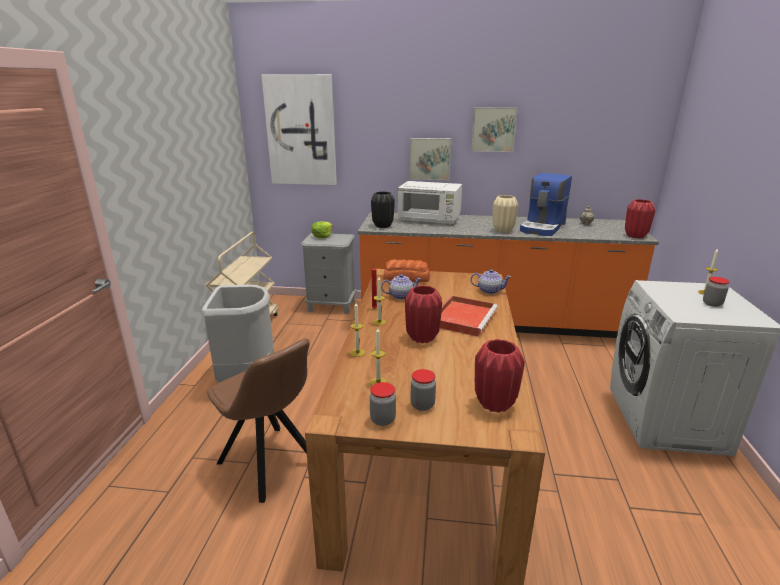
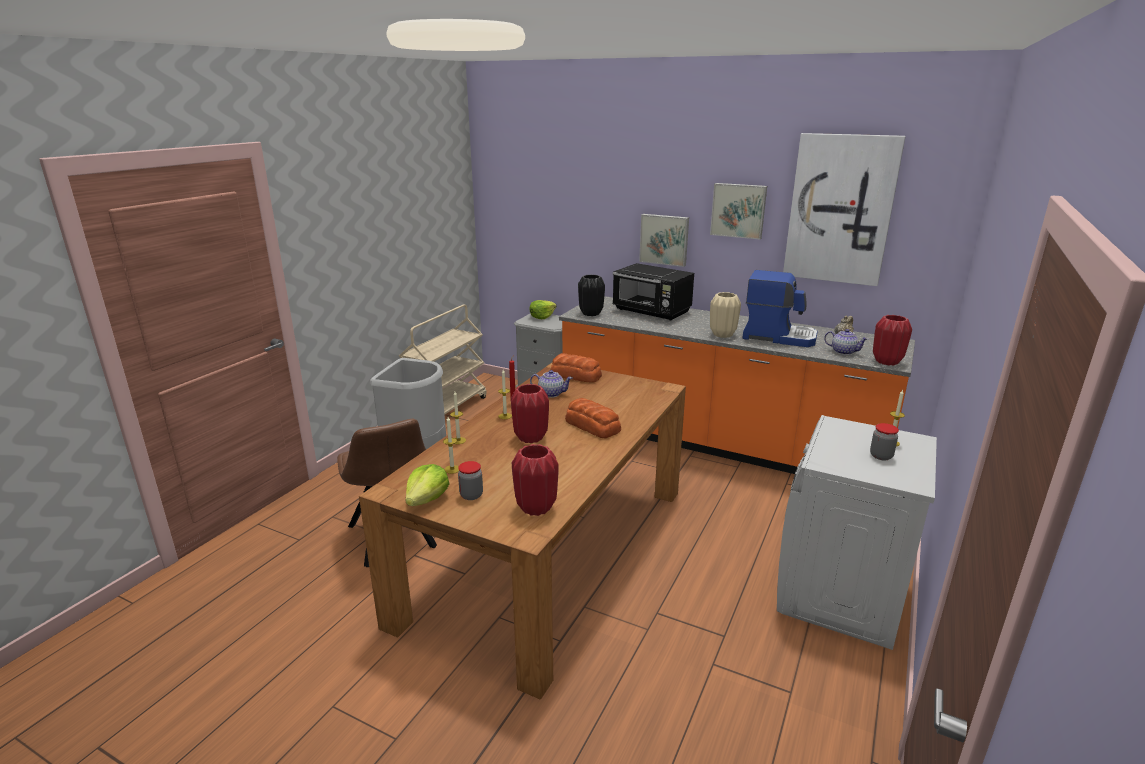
camera: 20 degrees right, 0 degrees up
picture [261,74,337,185] -> picture moved to [783,133,906,286]
jar [370,382,396,426] -> lettuce [405,464,450,506]
white microwave [398,181,462,225] -> black microwave [613,263,694,321]
red tray [440,296,498,337] -> bread [565,398,621,438]
teapot [470,269,511,294] -> teapot moved to [824,329,868,355]
coffee machine [520,173,572,236] -> coffee machine turned 120 degrees counterclockwise [743,270,818,347]

